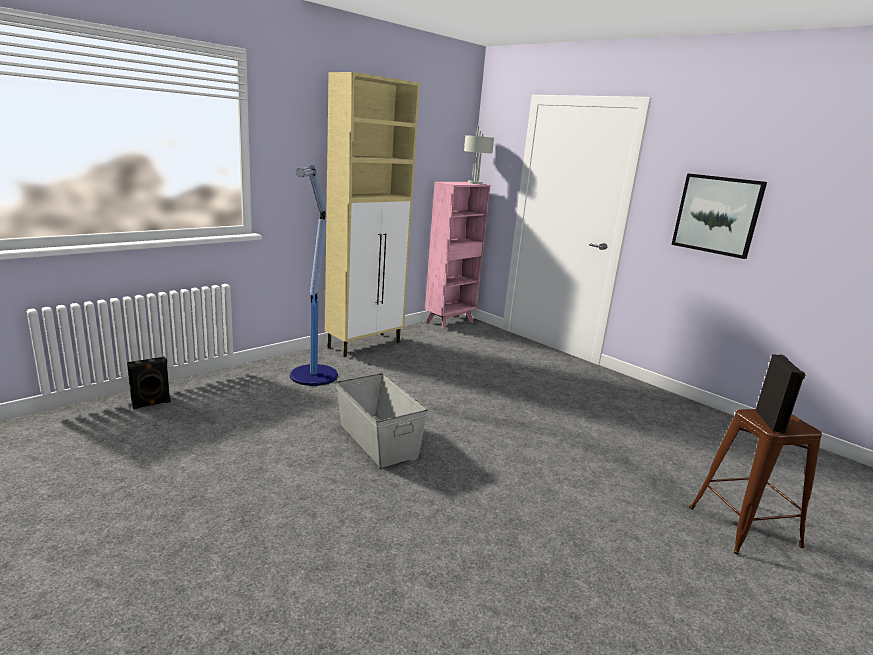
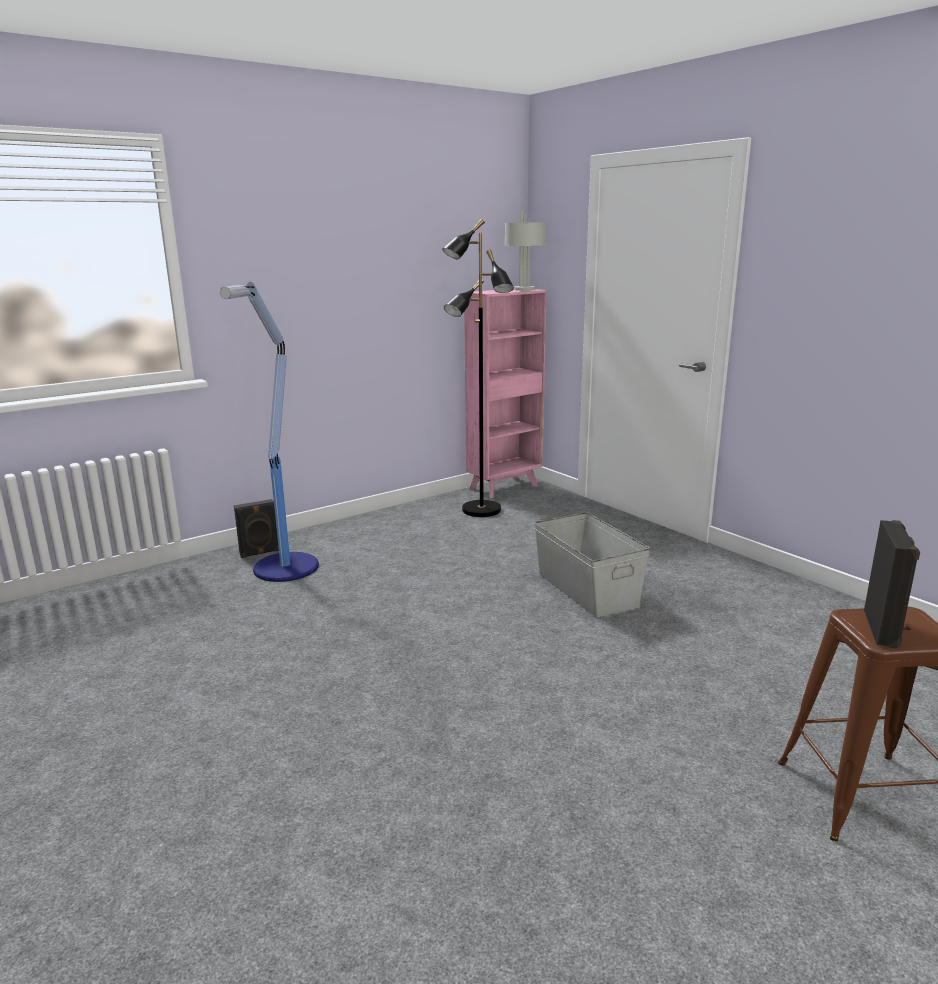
camera: 10 degrees right, 0 degrees up
black speaker [127,357,171,409] -> black speaker moved to [234,499,279,558]
beige cabinet [325,72,420,357] -> none
grey storage box [336,373,428,468] -> grey storage box moved to [534,512,650,618]
picture [671,173,767,259] -> none
none -> black floor lamp [442,219,514,517]

